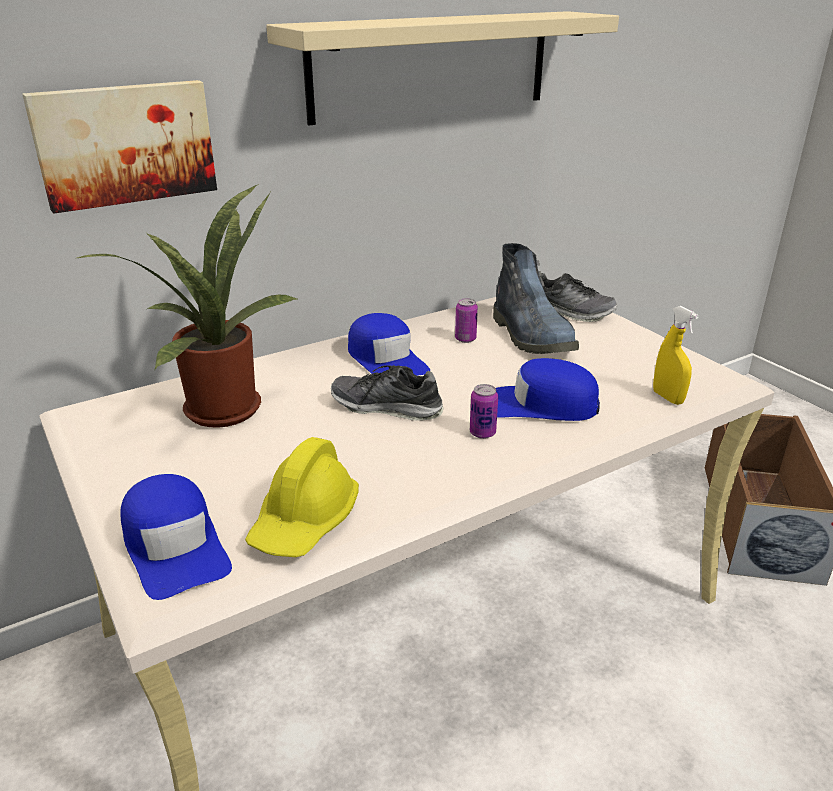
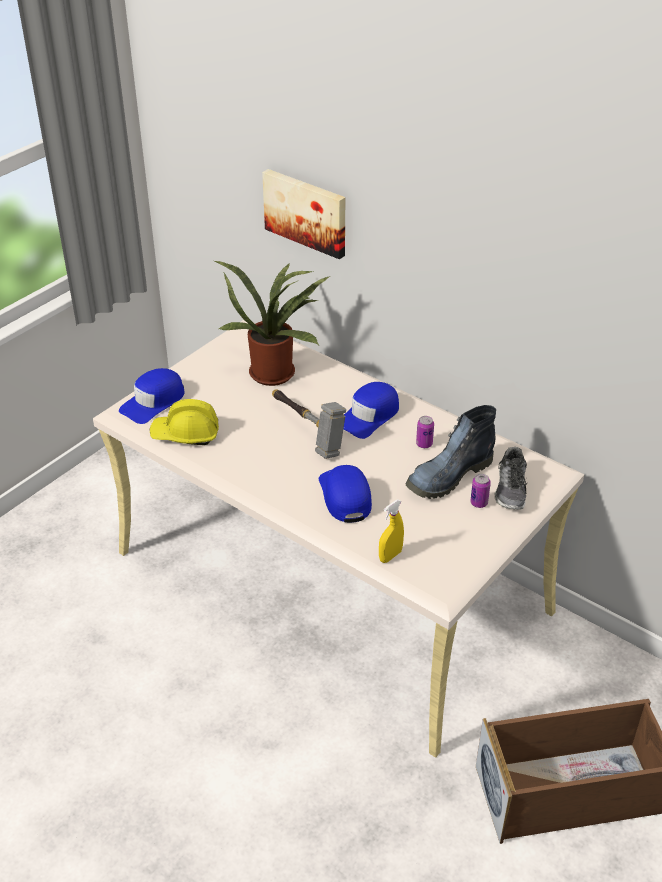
camera: 70 degrees right, 10 degrees up
beige shelf [266,11,619,126] -> none
shoe [331,365,443,421] -> hammer [272,389,346,459]
can [470,384,498,439] -> can moved to [470,474,491,508]

